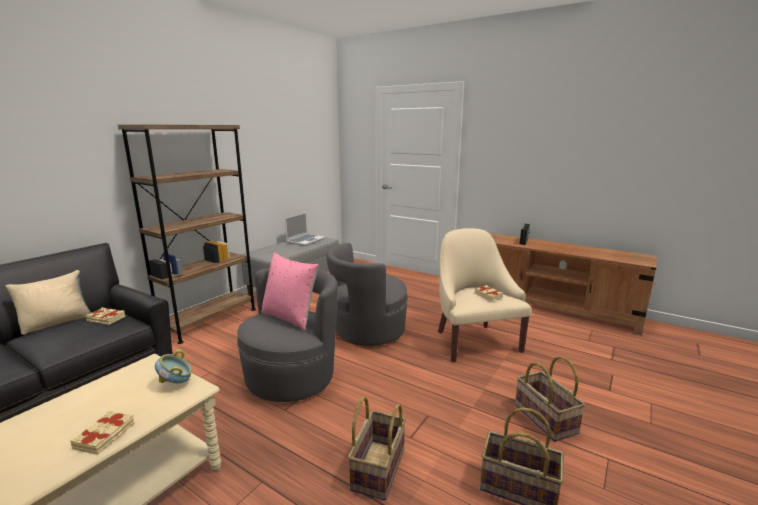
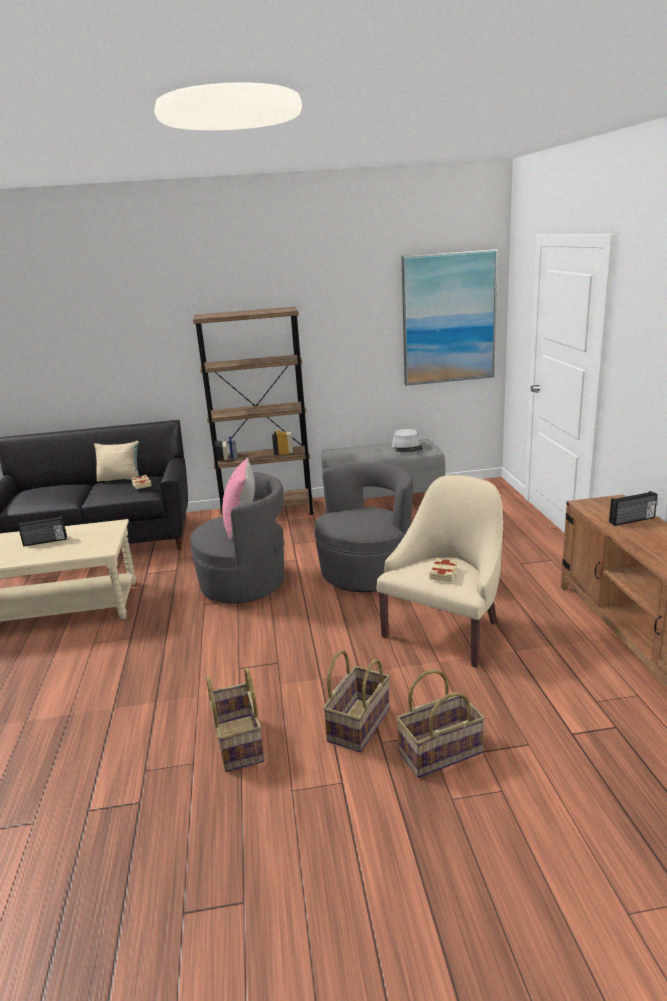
camera: 50 degrees right, 5 degrees up
beige book [70,411,135,455] -> none
bowl [155,349,192,383] -> none
laptop [285,212,325,246] -> grey hat [392,429,423,452]
grey armchair [326,243,408,346] -> grey armchair turned 105 degrees clockwise [315,462,413,592]
basket [348,397,406,501] -> basket moved to [396,669,485,778]
none -> radio [18,516,67,546]
none -> picture [402,249,498,386]

